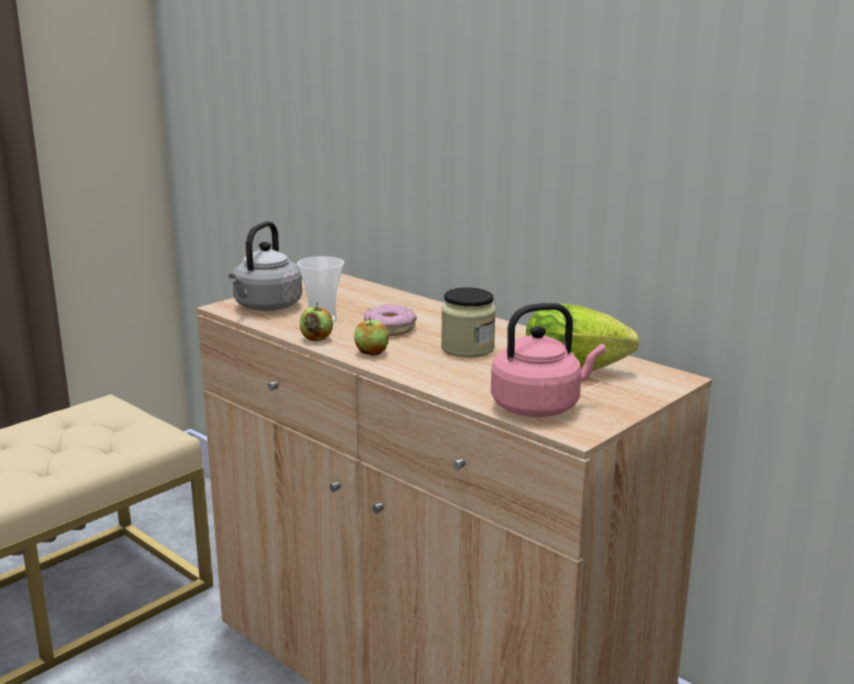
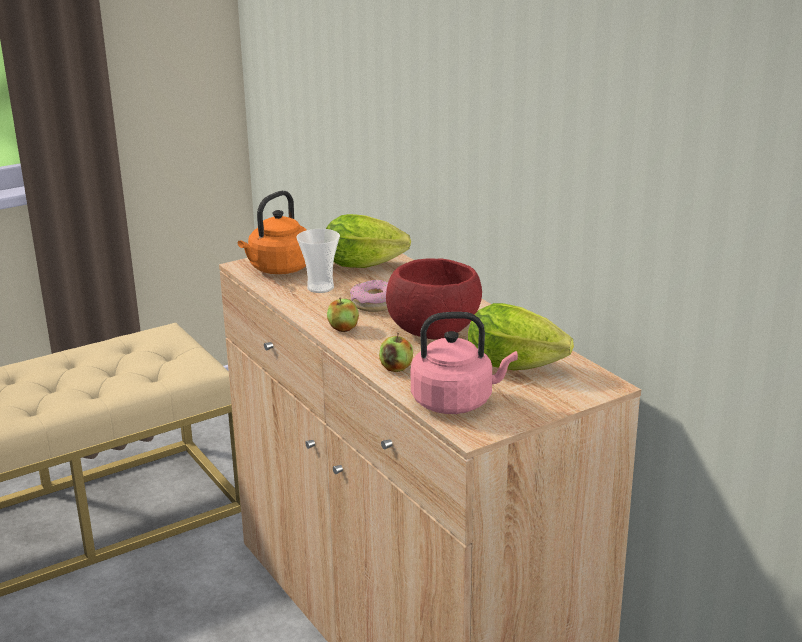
camera: 15 degrees right, 5 degrees up
grey kettle [228,221,302,311] -> orange kettle [238,191,306,274]
apple [300,303,333,341] -> apple moved to [379,333,413,372]
jar [441,287,496,357] -> red bowl [386,258,482,339]
none -> lettuce [326,214,411,268]

